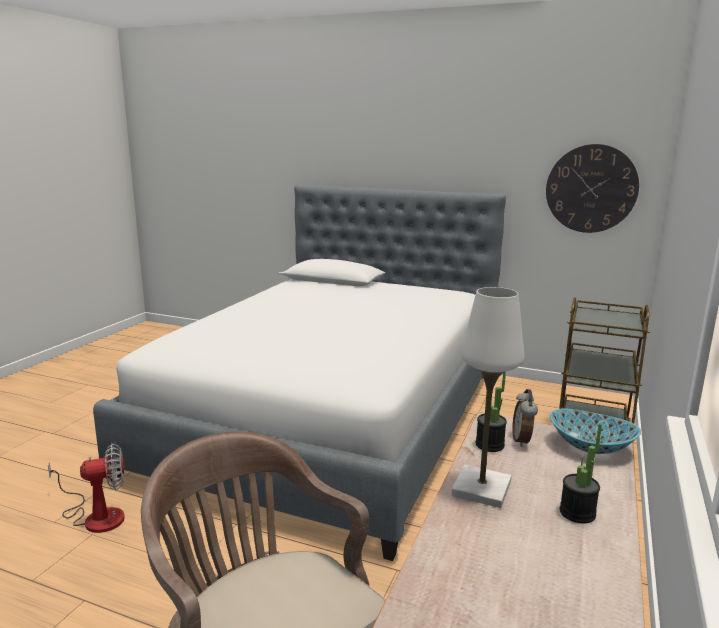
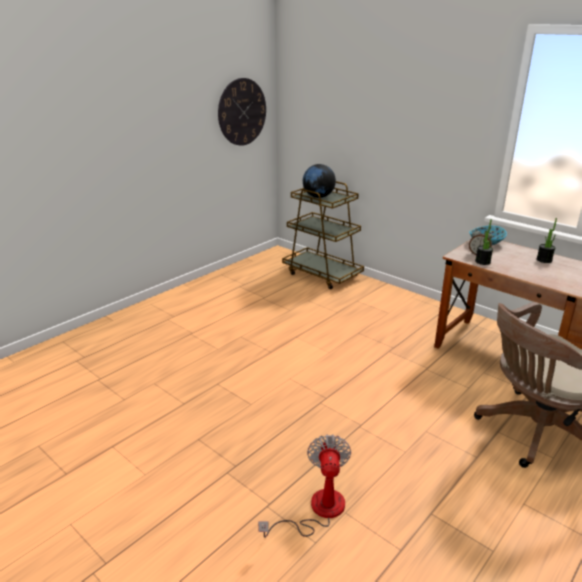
camera: 70 degrees left, 10 degrees up
bed [93,184,506,561] -> none
white table lamp [451,287,524,508] -> none
none -> globe [303,164,336,198]

